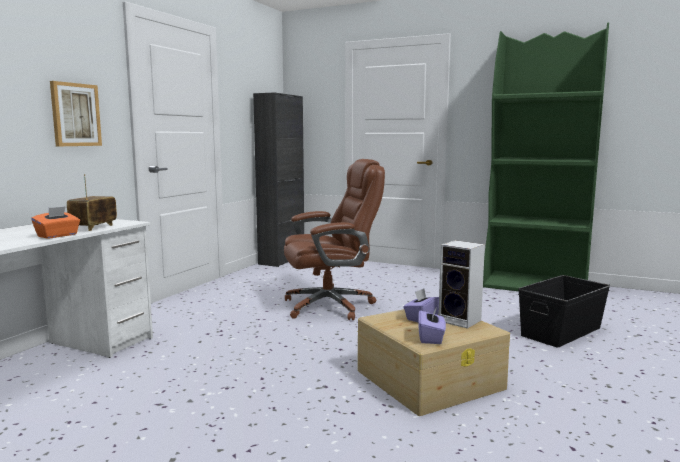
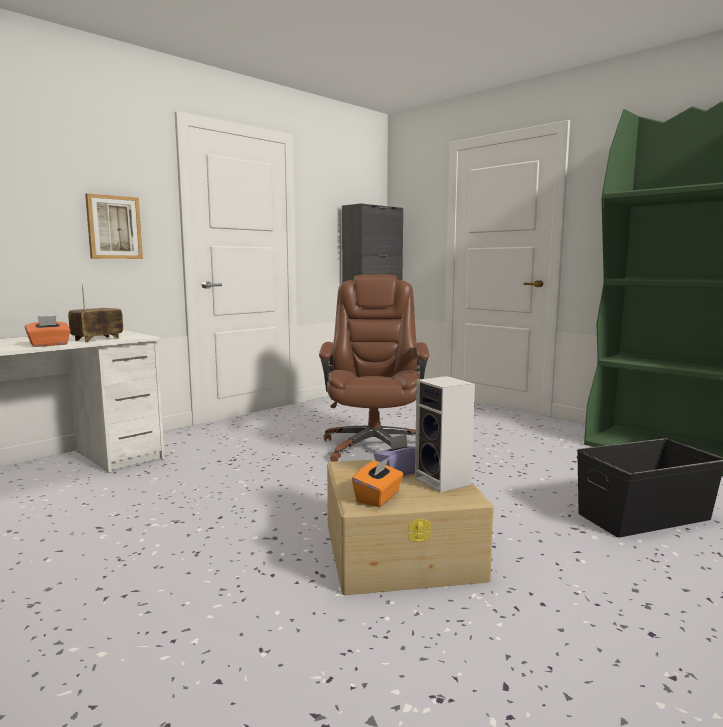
camera: 20 degrees right, 0 degrees up
brown office chair [284,159,385,320] -> brown office chair turned 90 degrees counterclockwise [319,275,429,462]
purple tissue box [418,306,446,344] -> orange tissue box [352,457,403,507]

